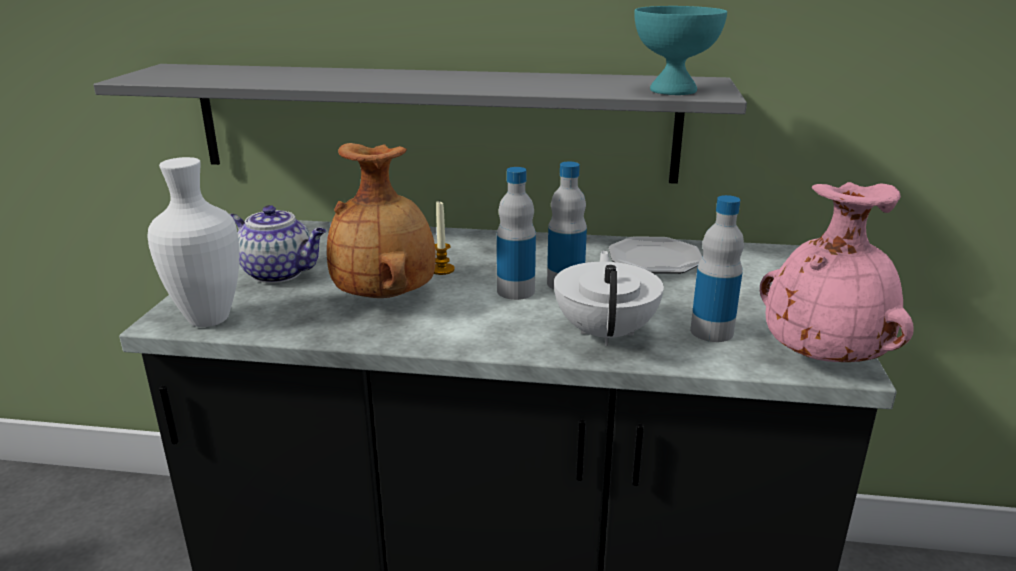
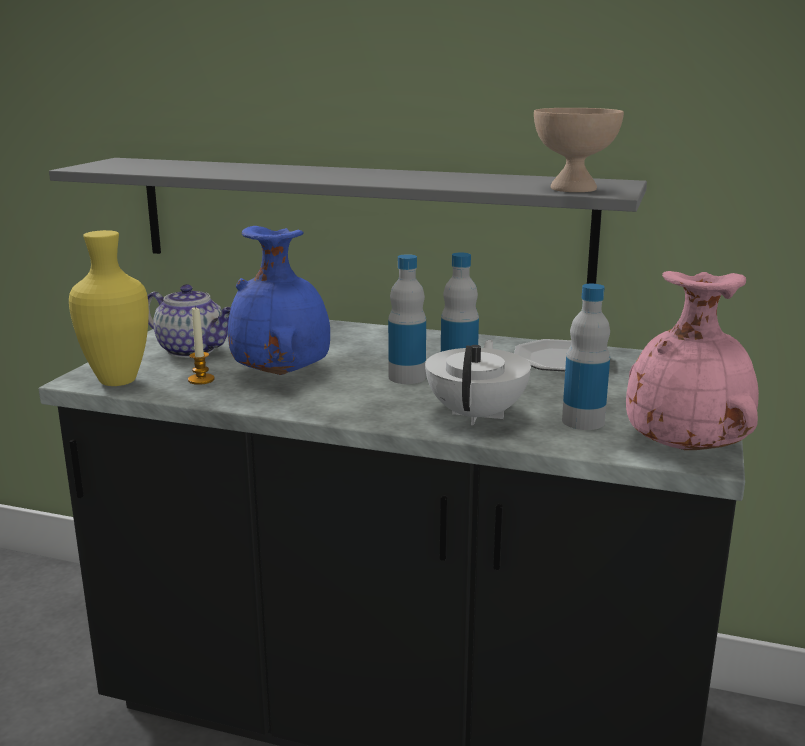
camera: 10 degrees right, 5 degrees down
white vase [148,157,239,327] -> yellow vase [69,230,149,386]
brown vase [327,143,436,298] -> blue vase [228,226,330,375]
candle [434,200,455,275] -> candle moved to [188,306,215,385]
turquoise bowl [634,6,727,95] -> beige bowl [534,108,624,192]

